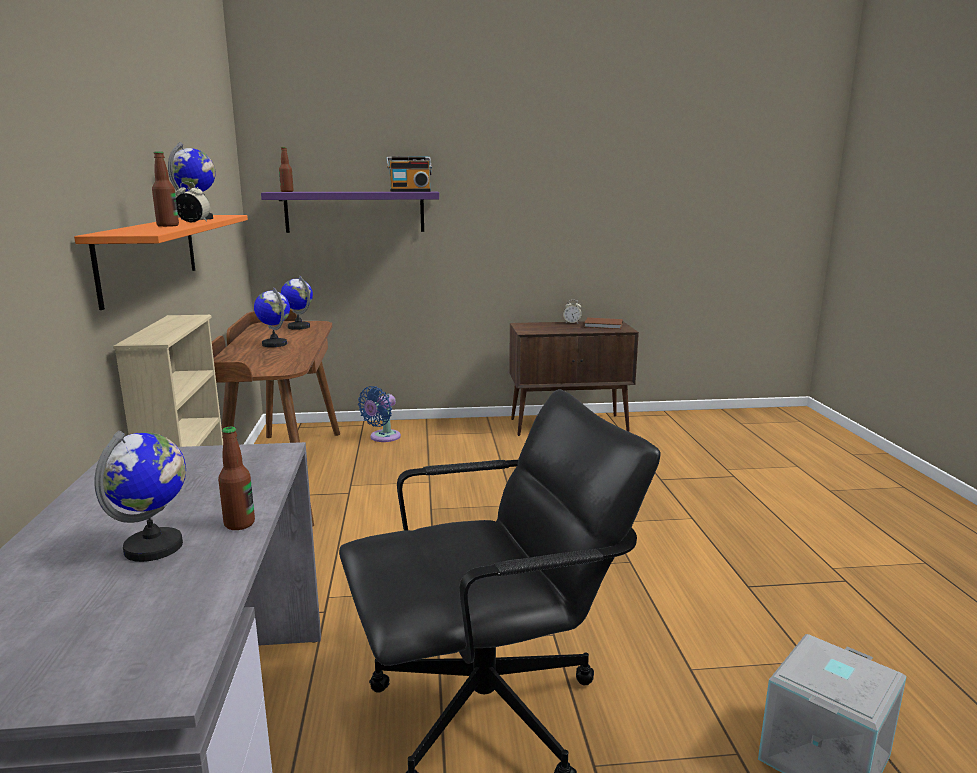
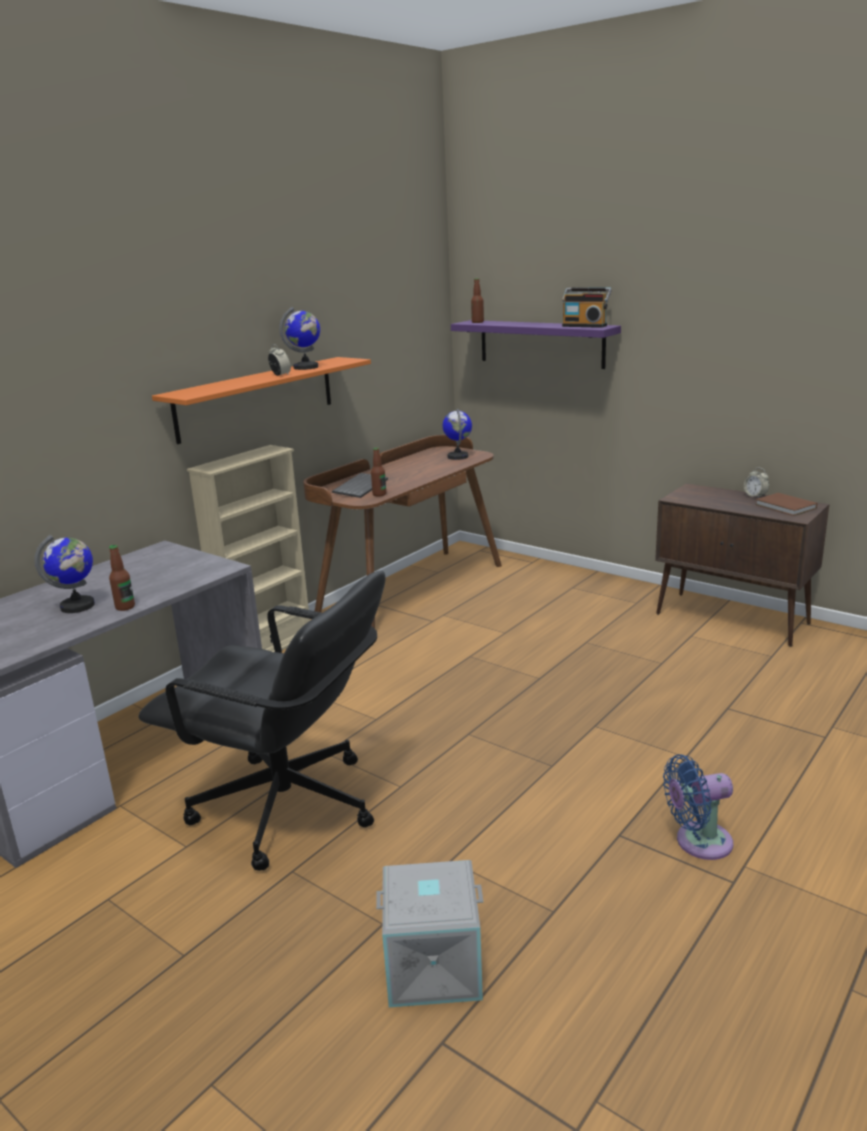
camera: 45 degrees right, 5 degrees up
bottle [152,151,179,227] -> bottle moved to [371,447,386,497]
globe [254,287,290,347] -> none
blue fan [358,386,401,442] -> blue fan moved to [663,754,733,860]
none -> keyboard [332,473,388,498]

